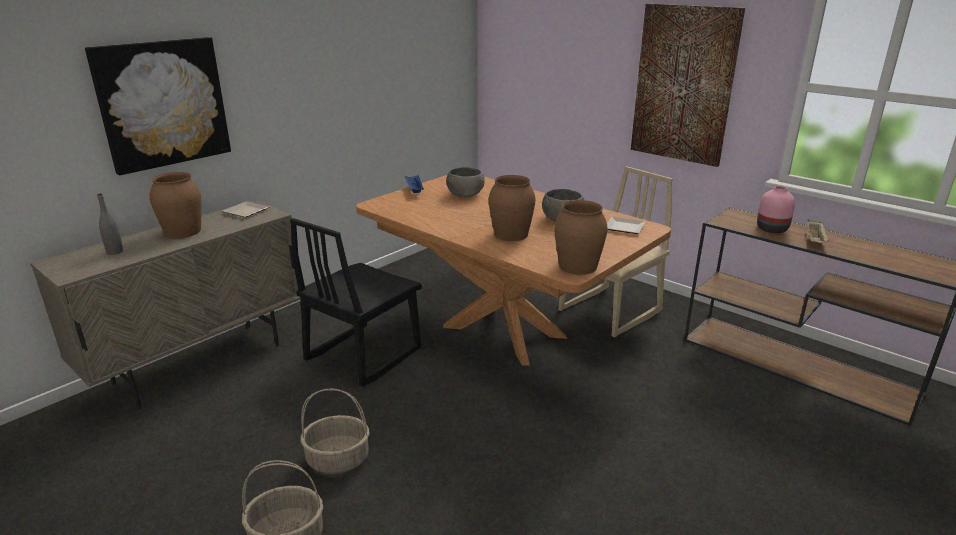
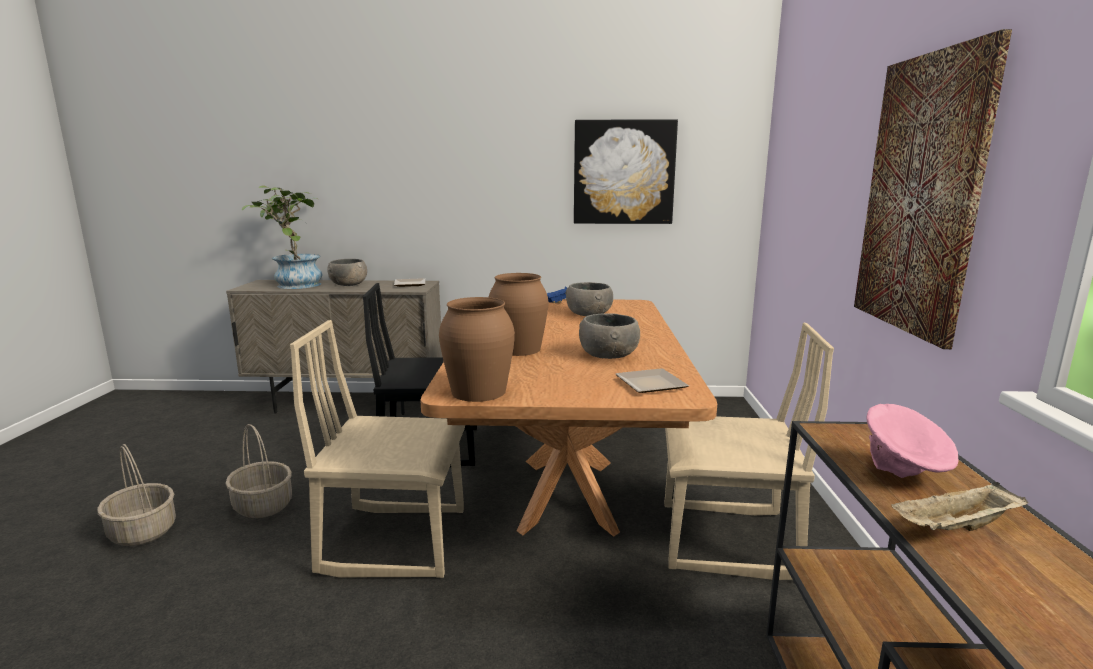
camera: 50 degrees right, 10 degrees down
picture [85,37,231,175] -> picture moved to [574,119,678,224]
grey bottle [97,193,123,255] -> potted plant [242,185,322,289]
brown vase [149,172,201,238] -> grey bowl [327,259,367,286]
pink vase [757,186,795,233] -> pink bowl [866,404,959,478]
none -> beige chair [290,320,465,578]

